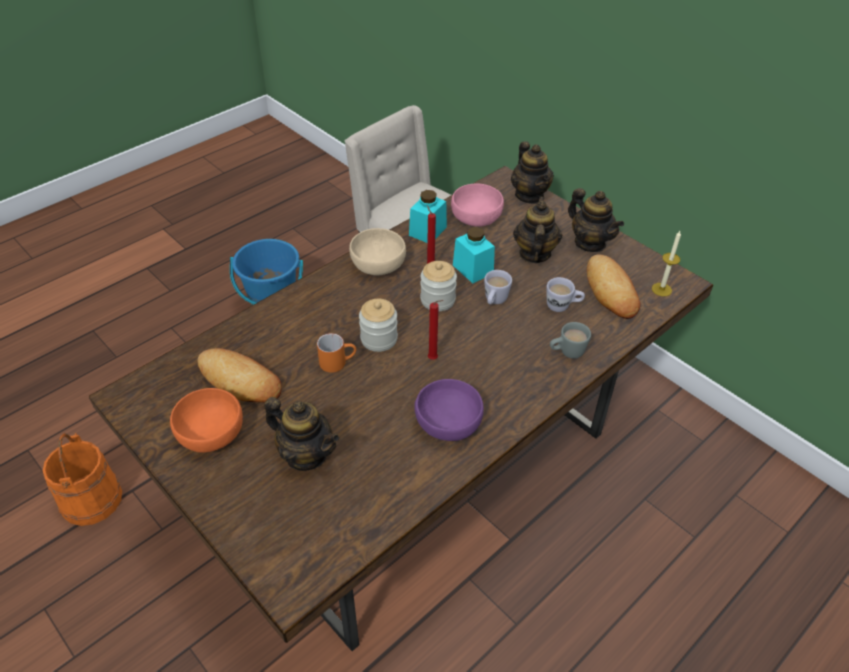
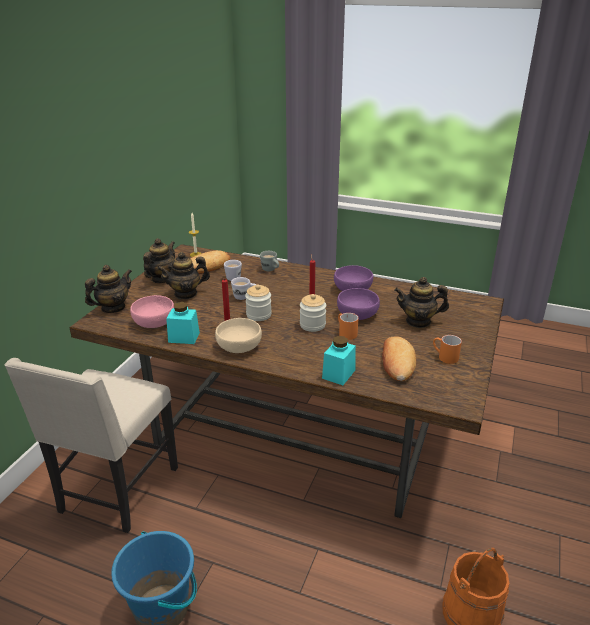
camera: 115 degrees left, 15 degrees down
orange bowl [170,388,243,453] -> orange mug [433,335,462,364]
teapot [265,397,339,471] -> teapot turned 90 degrees counterclockwise [394,277,449,328]
turquoise jar [453,227,495,283] -> turquoise jar moved to [322,336,356,385]
none -> purple bowl [337,288,380,320]

